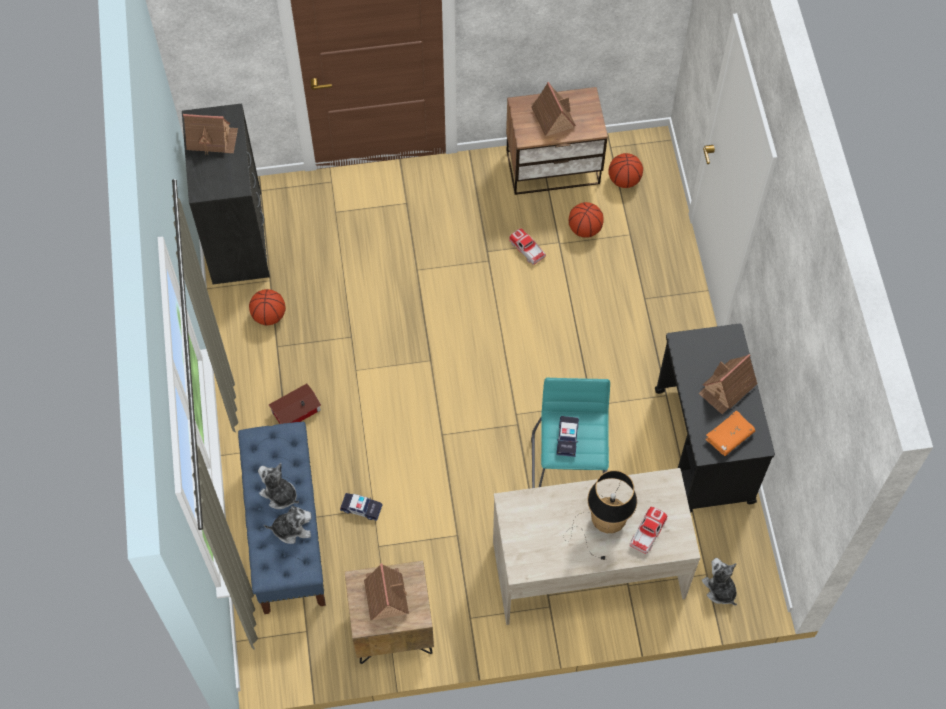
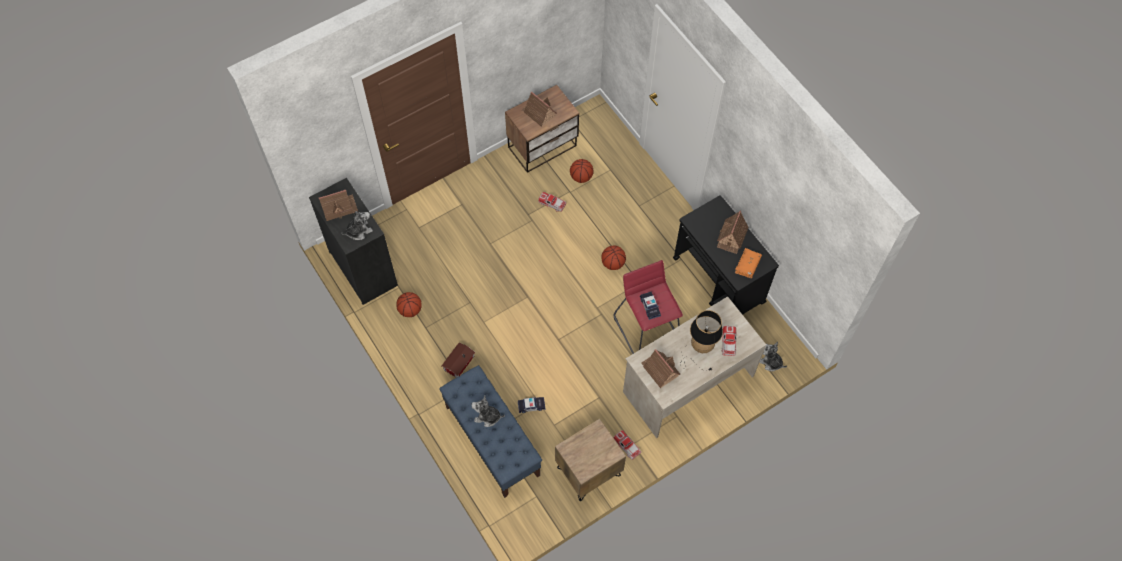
camera: 25 degrees left, 0 degrees up
plush toy [264,506,312,544] -> plush toy moved to [341,211,373,240]
toy house [364,563,409,620] -> toy house moved to [641,349,681,388]
turquoise stool [531,378,610,488] -> red stool [613,260,683,354]
basketball [608,153,643,188] -> basketball moved to [601,246,626,270]
none -> toy car [614,430,641,460]

